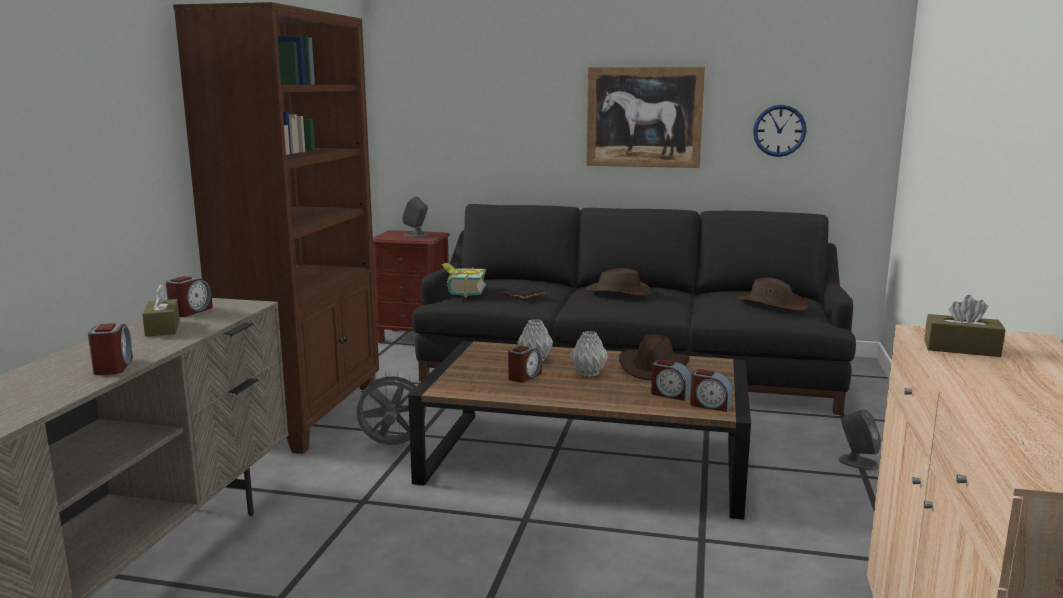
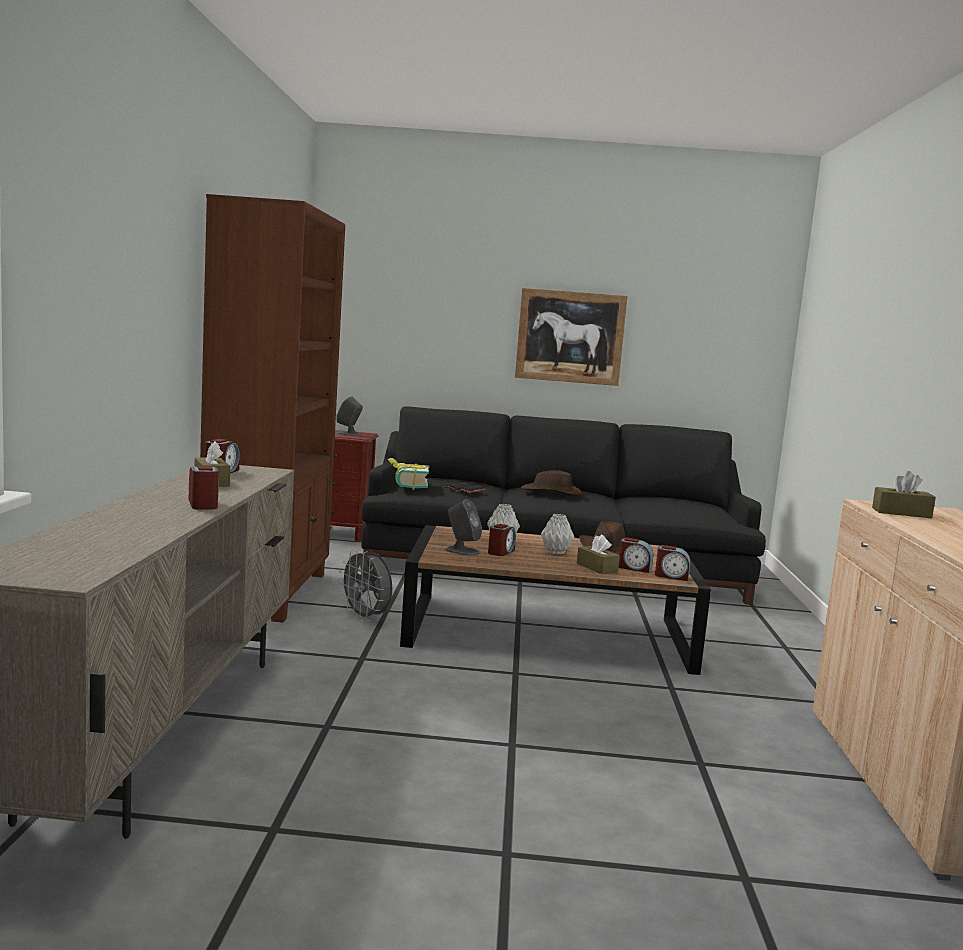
camera: 10 degrees left, 5 degrees down
grey fan [354,371,431,445] -> grey fan turned 120 degrees counterclockwise [339,549,392,622]
brown hat [737,278,809,311] -> none
wall clock [753,105,806,157] -> none
grey speaker [839,409,881,471] -> grey speaker moved to [445,499,482,556]
none -> brown tissue box [577,535,620,574]

